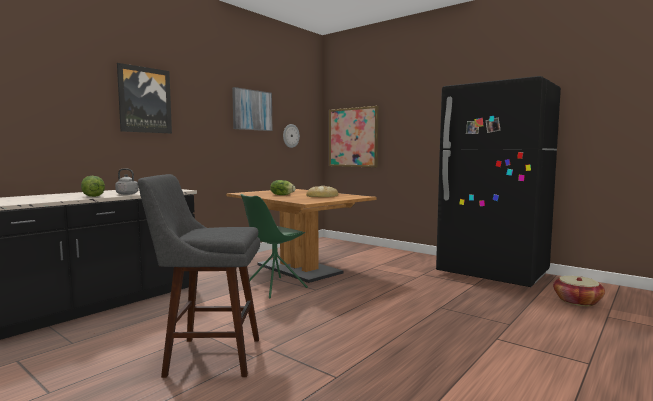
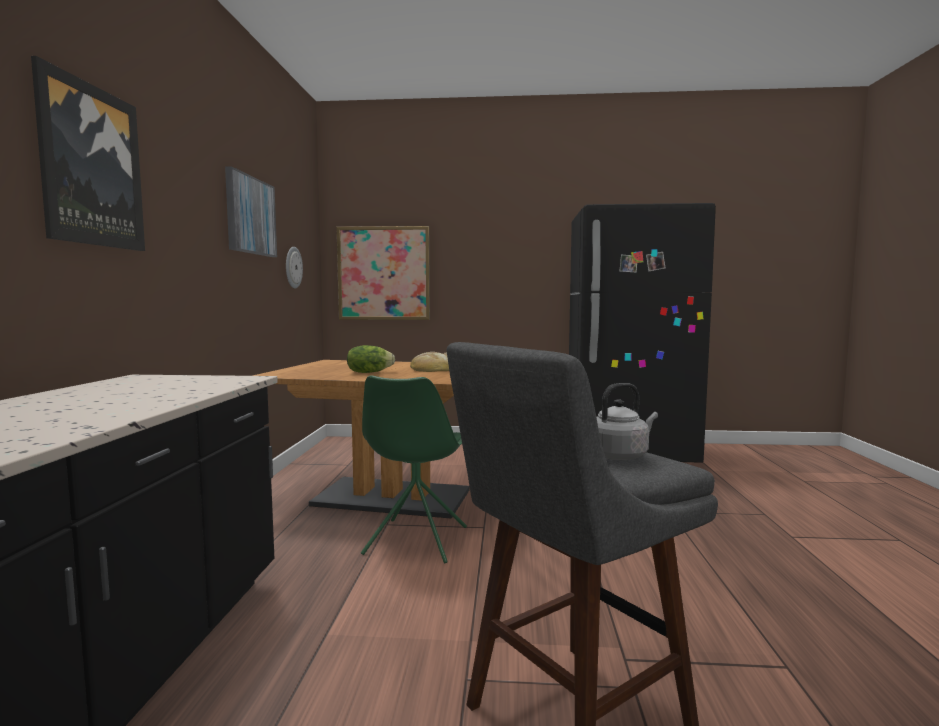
camera: 35 degrees left, 0 degrees up
lettuce [81,176,105,197] -> none
grey kettle [115,168,139,195] -> grey kettle moved to [596,383,658,460]
basket [553,276,605,306] -> none

